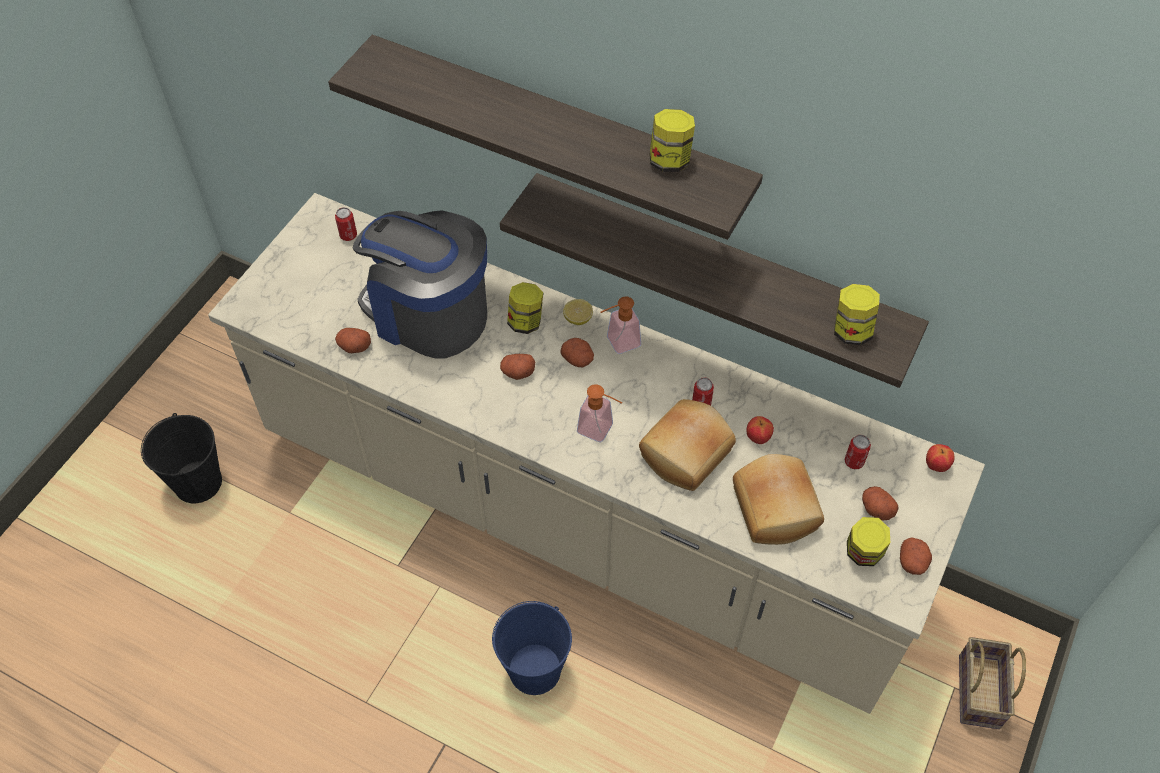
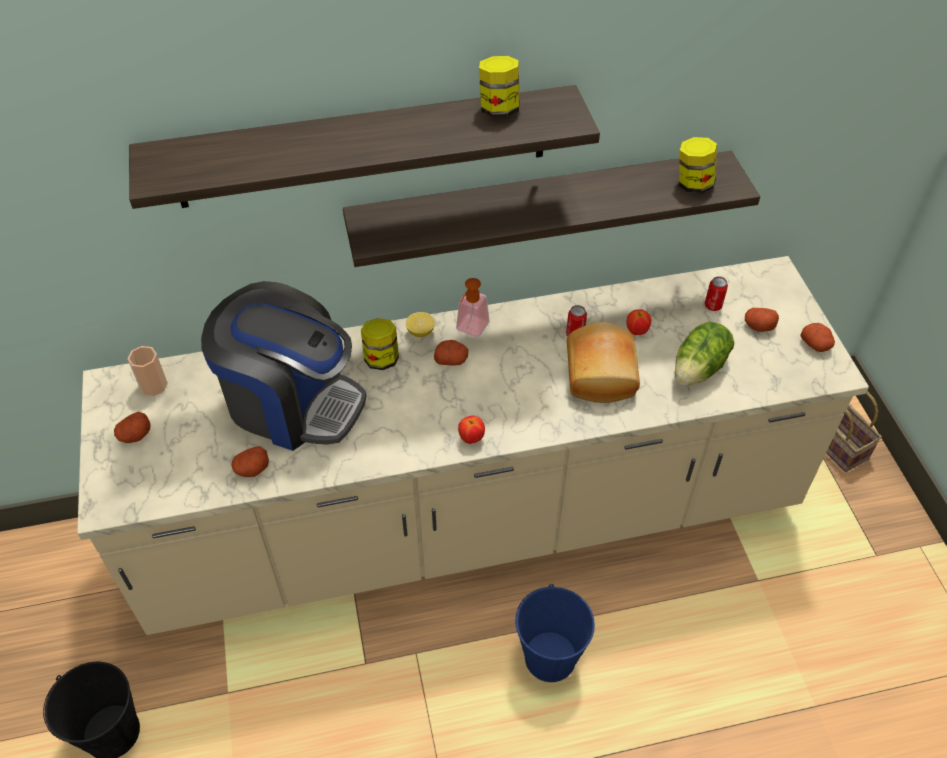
camera: 40 degrees left, 5 degrees down
can [335,207,357,241] -> cup [128,346,168,396]
coffee machine [352,210,487,359] -> coffee machine turned 150 degrees counterclockwise [201,281,367,451]
potato [500,354,535,380] -> potato moved to [114,412,150,443]
soap dispenser [577,384,622,442] -> none
bread [733,454,824,545] -> lettuce [675,322,734,386]
jar [847,517,890,566] -> none
apple [926,444,955,472] -> apple moved to [458,416,485,444]

